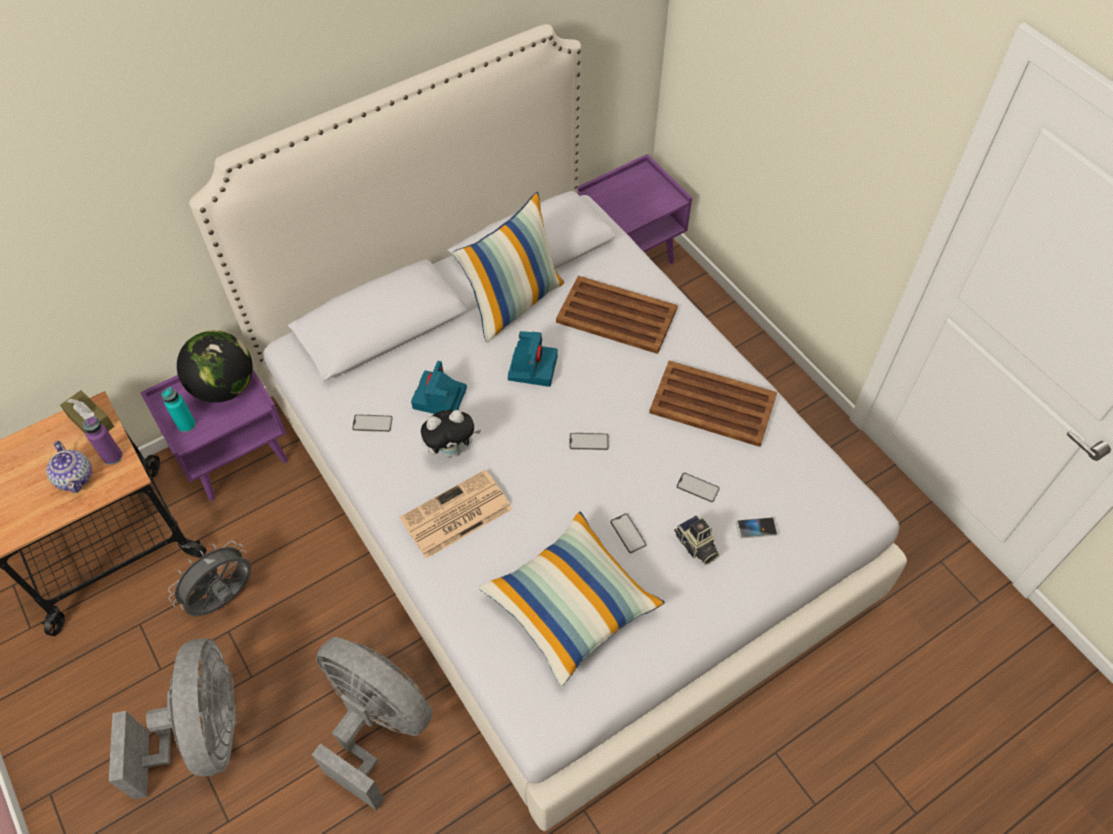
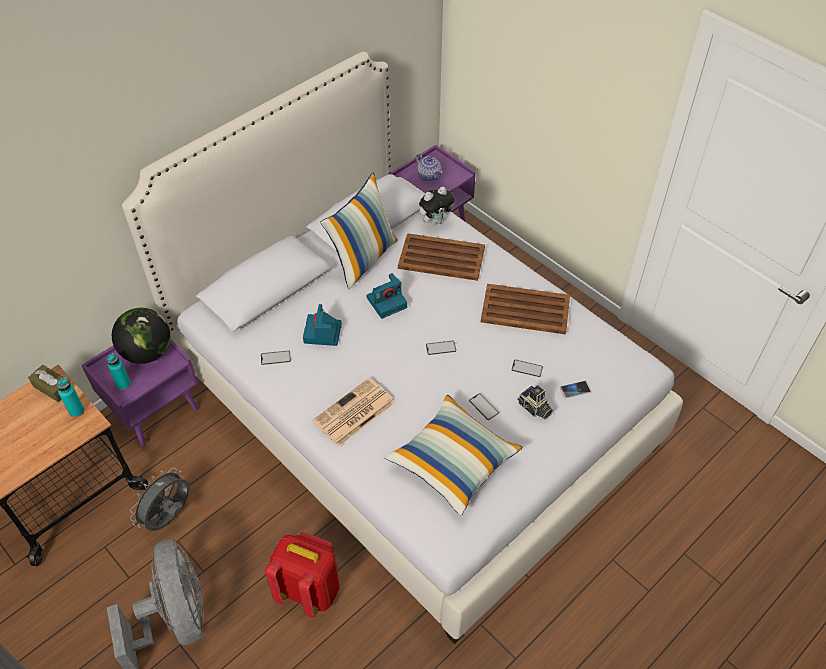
camera: 10 degrees left, 5 degrees down
teapot [46,441,92,493] -> teapot moved to [416,154,443,181]
purple bottle [83,416,123,465] -> turquoise bottle [57,377,84,417]
grey fan [312,637,433,810] -> red backpack [265,532,340,617]
plush toy [421,410,481,458] -> plush toy moved to [419,187,455,226]
camera [508,331,558,387] -> camera turned 60 degrees clockwise [366,273,407,319]

